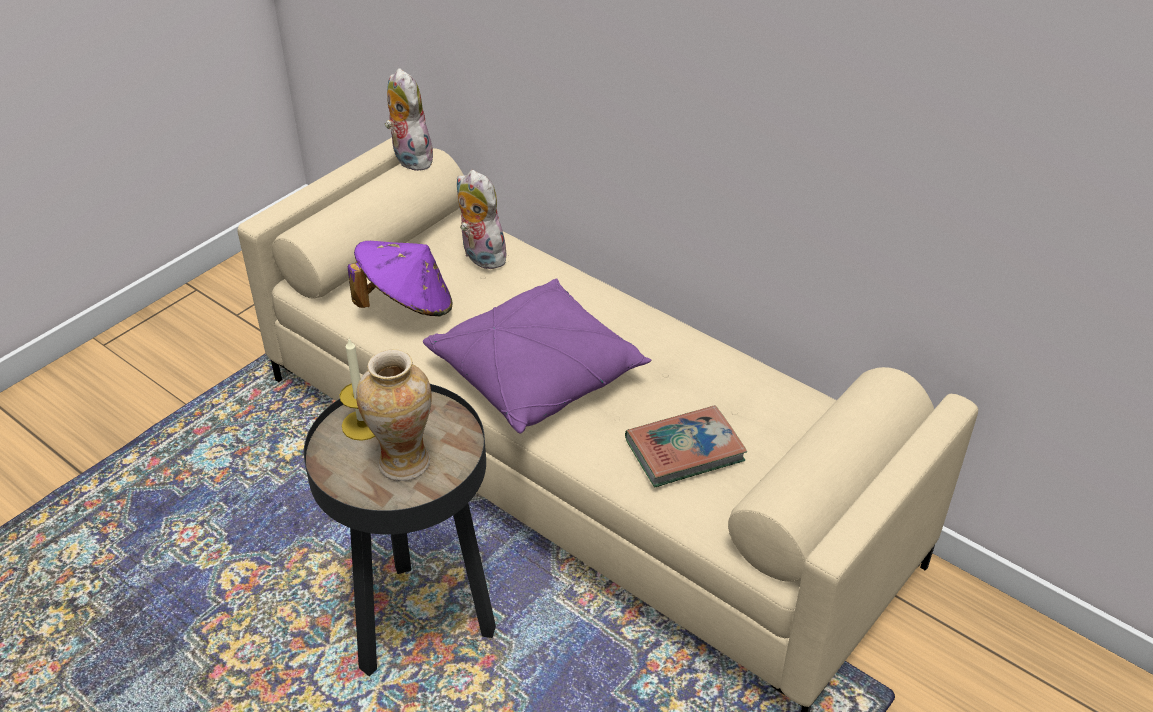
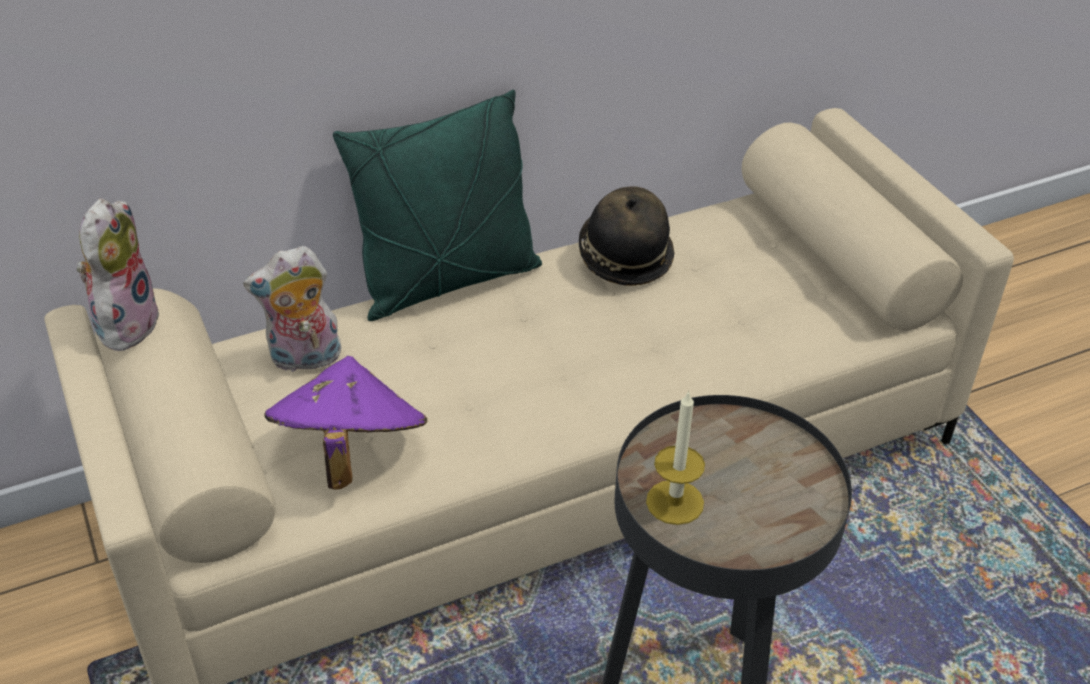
camera: 65 degrees left, 0 degrees up
vase [356,349,432,481] -> none
plush toy [385,68,433,171] -> plush toy turned 105 degrees clockwise [77,198,159,351]
purple pillow [423,278,651,433] -> none
book [625,405,747,487] -> none
none -> green pillow [333,90,542,321]
none -> hat [579,186,674,286]

